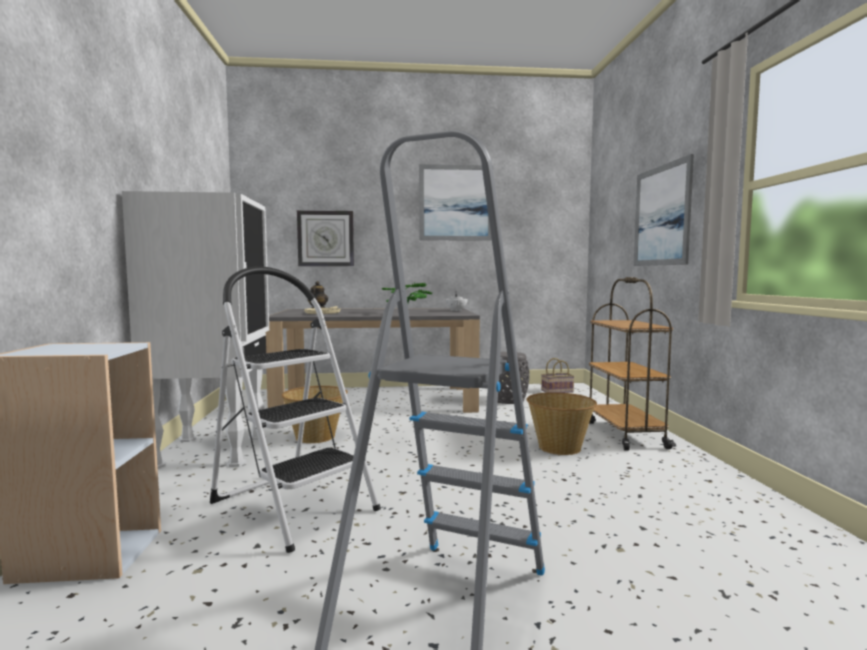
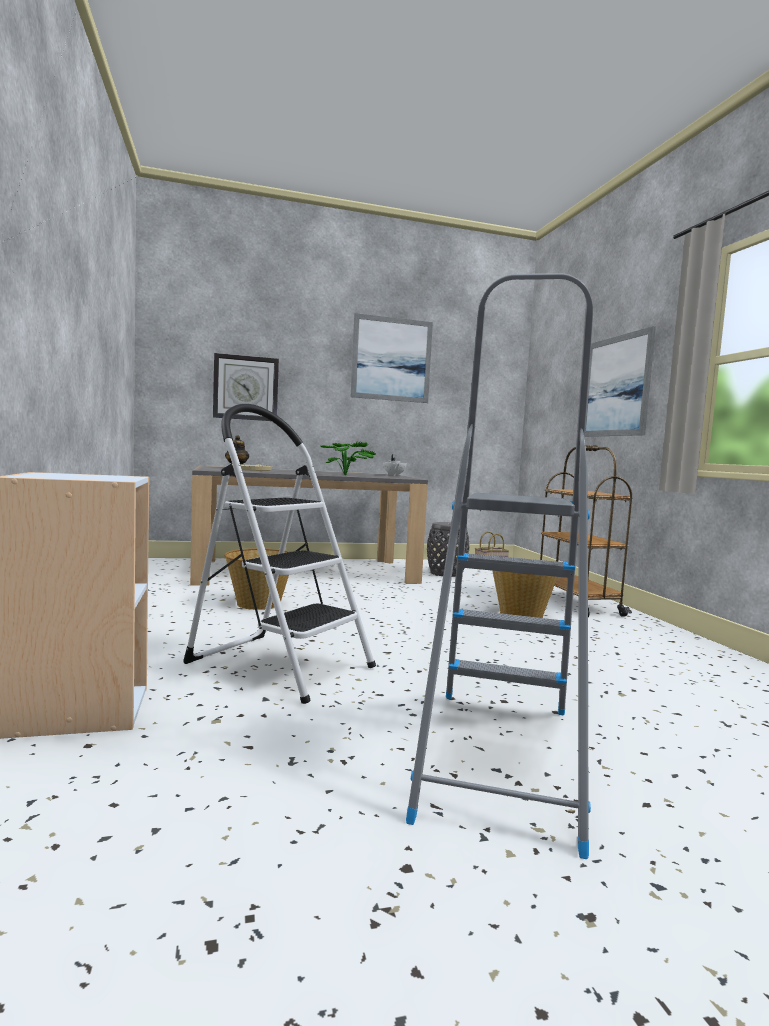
camera: 10 degrees left, 0 degrees up
white cabinet [122,191,269,469] -> none

